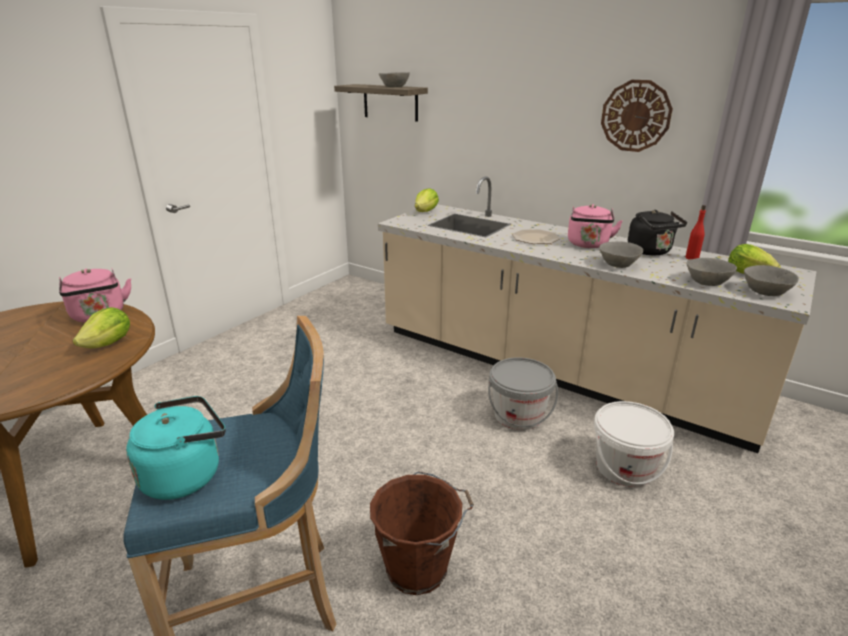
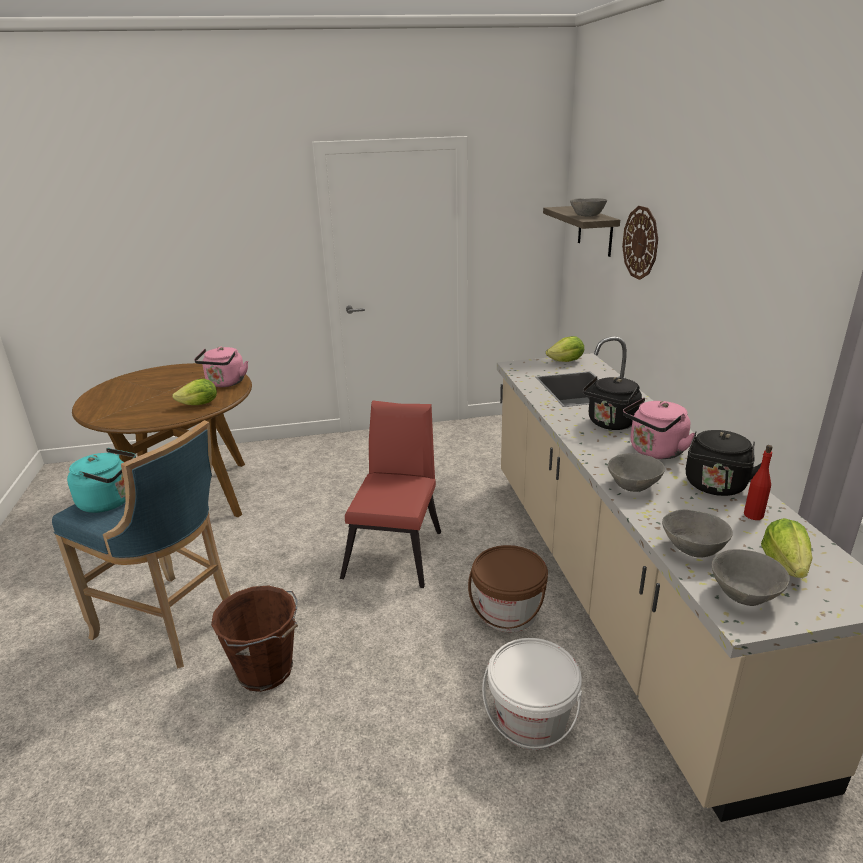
camera: 45 degrees right, 0 degrees up
grey bucket [488,357,558,430] -> brown bucket [468,545,548,632]
plate [512,229,560,244] -> black kettle [583,376,642,430]
wall clock [601,80,673,152] -> wall clock moved to [622,206,658,280]
none -> red chair [340,401,441,588]

